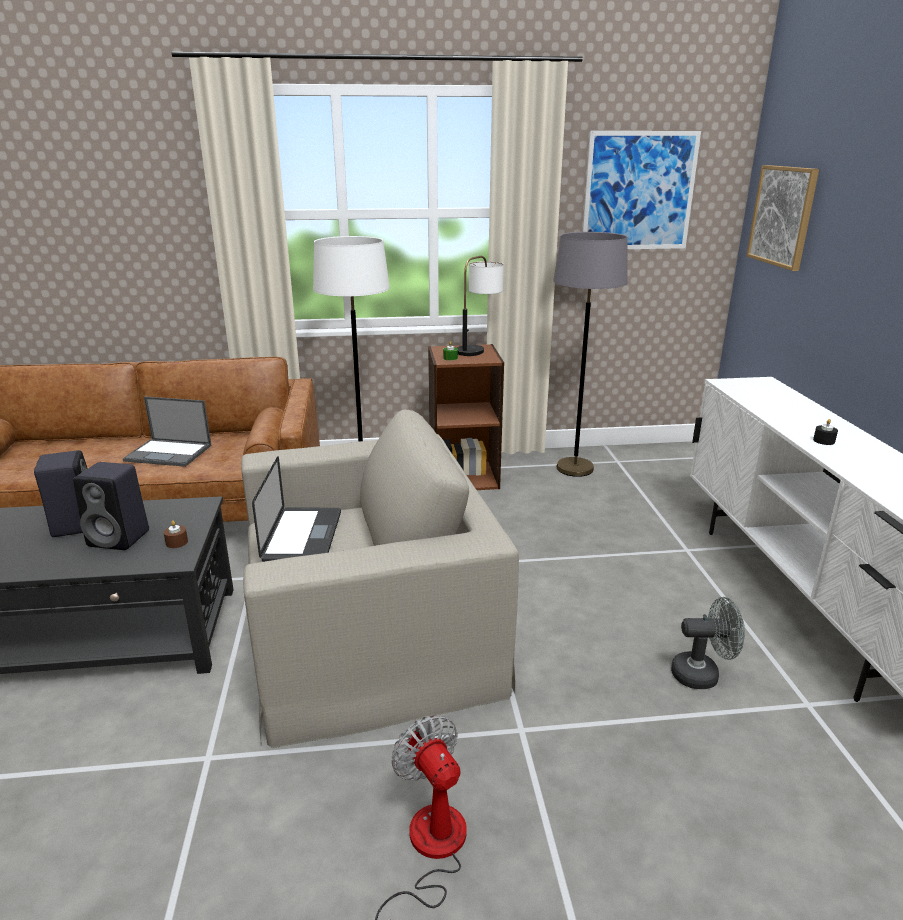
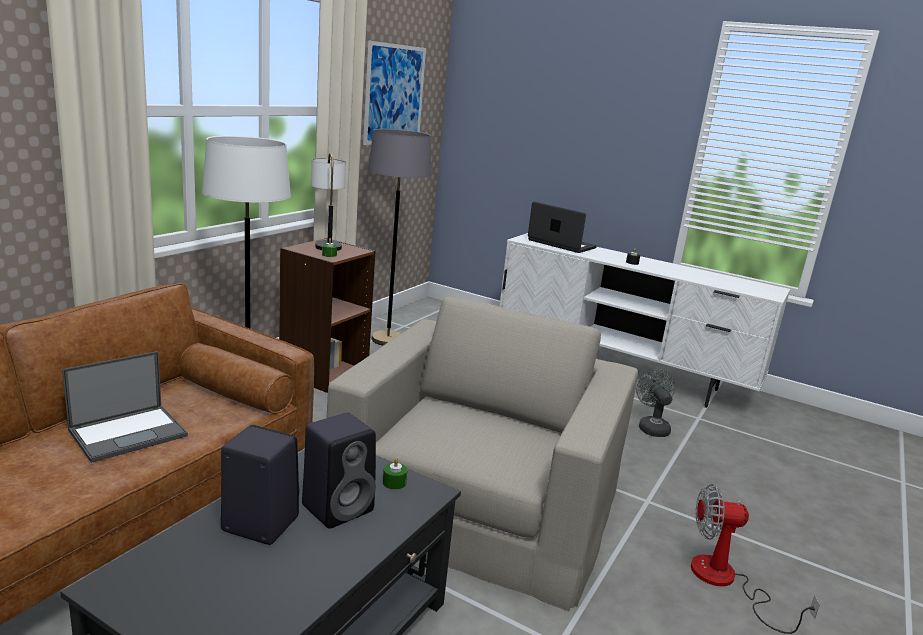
camera: 55 degrees left, 5 degrees down
brown candle [164,521,188,548] -> green candle [383,458,407,490]
laptop [252,456,341,562] -> laptop moved to [528,201,597,253]
grey fan [671,597,745,689] -> grey fan turned 45 degrees counterclockwise [636,369,676,437]
picture [747,165,819,271] -> none

